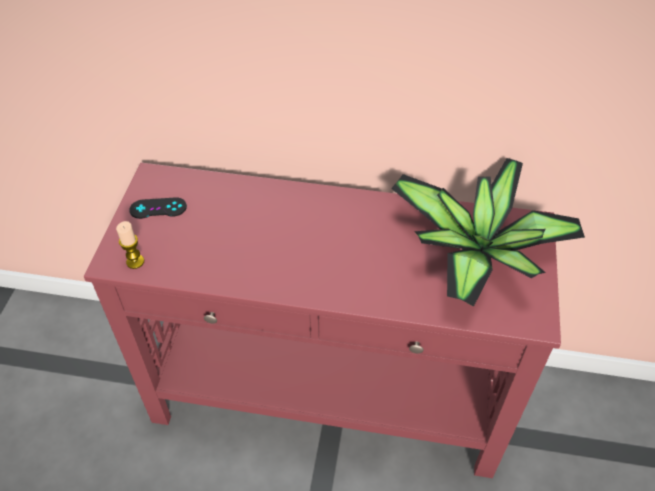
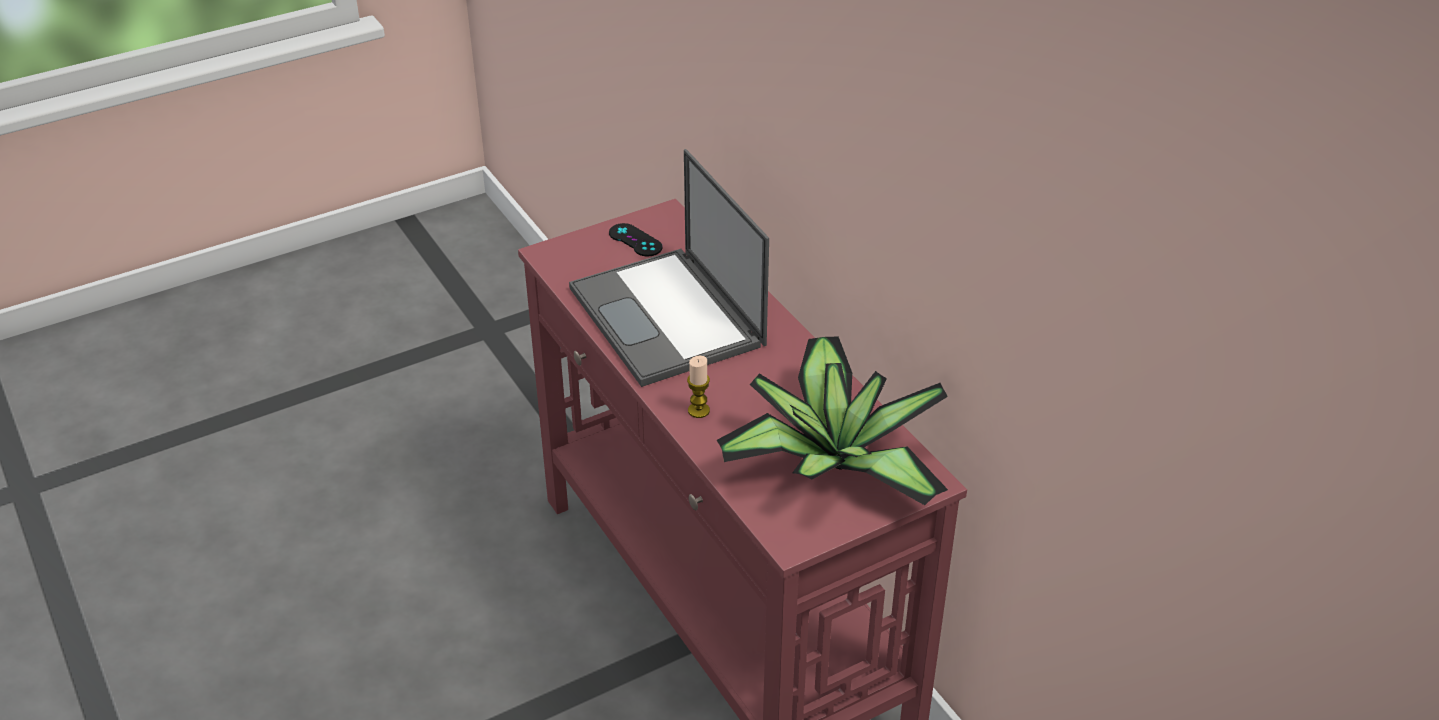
camera: 50 degrees right, 10 degrees down
candle [116,221,144,269] -> candle moved to [687,356,710,418]
none -> laptop [569,149,769,387]

